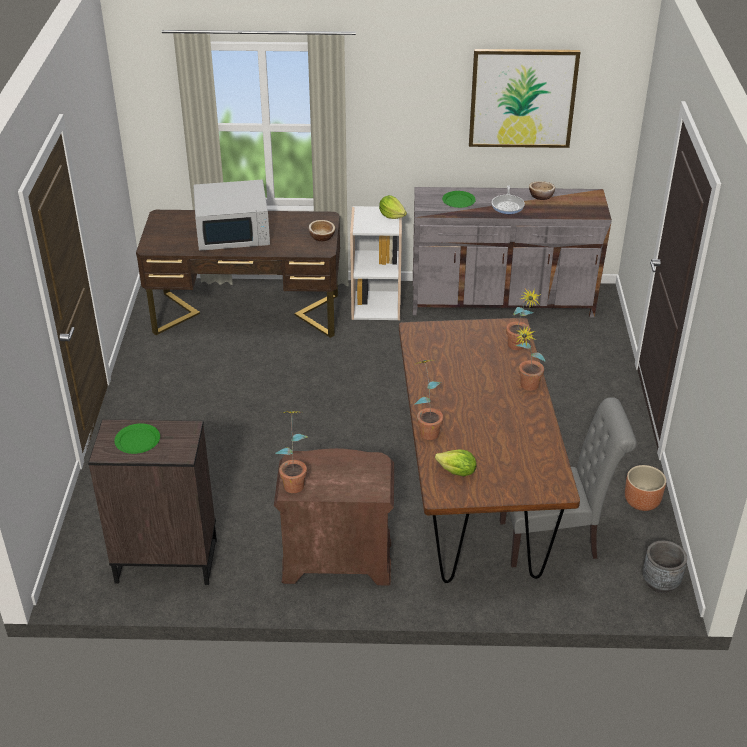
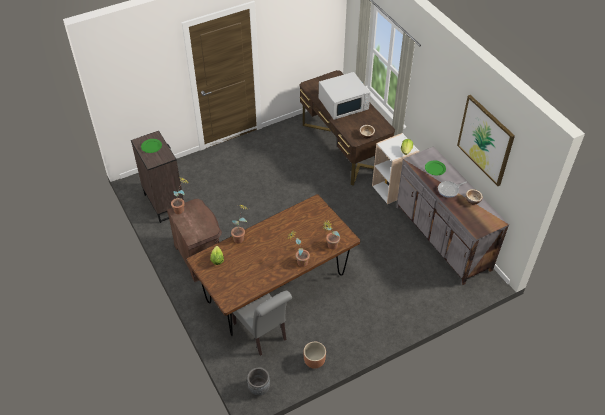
camera: 60 degrees right, 10 degrees up
white microwave [193,180,270,251] -> white microwave turned 75 degrees counterclockwise [319,72,370,120]

